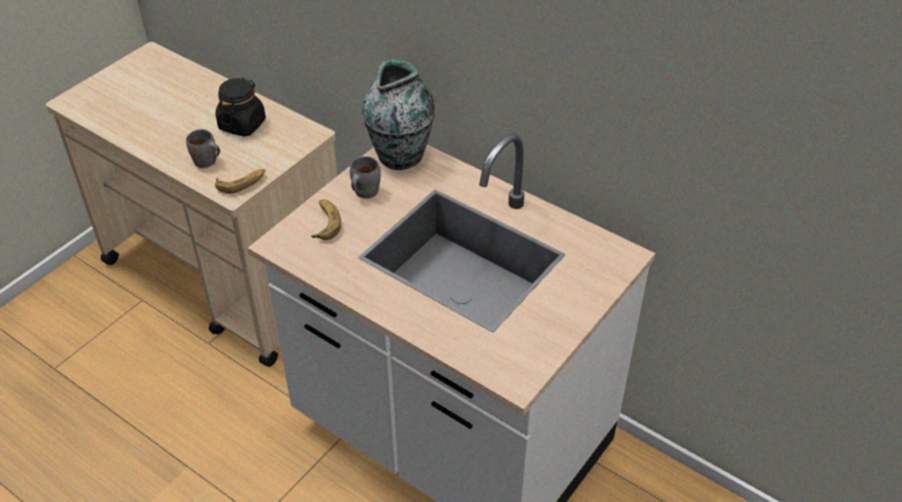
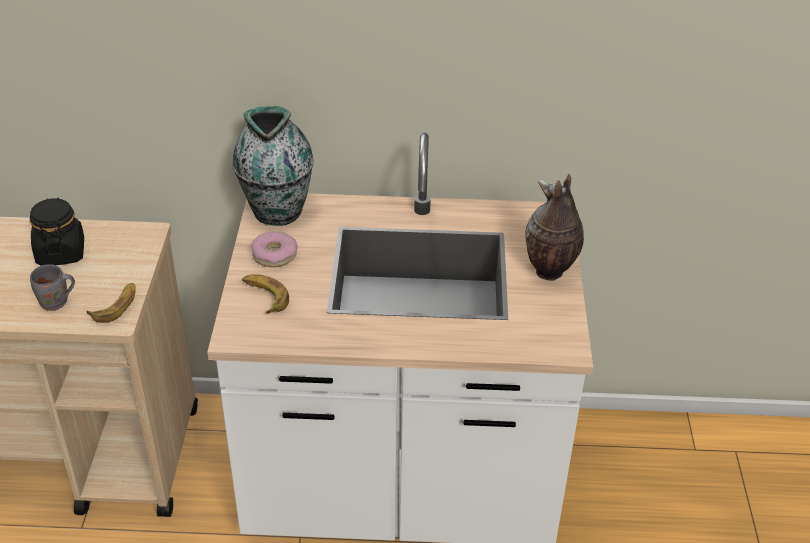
camera: 35 degrees left, 5 degrees down
grey mug [350,156,381,199] -> donut [251,231,298,267]
none -> vase [525,174,584,281]

